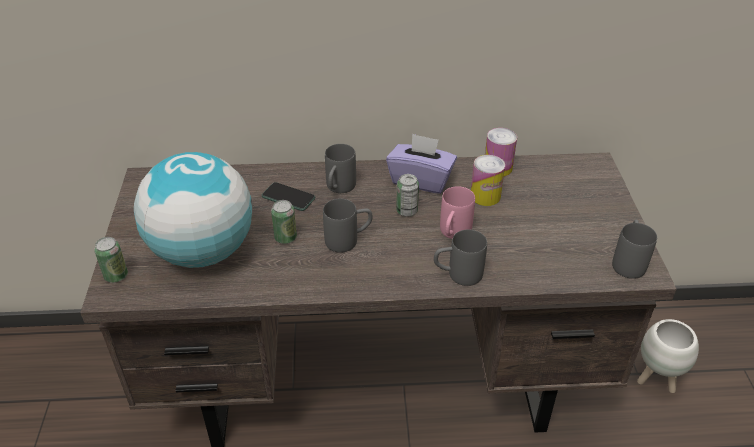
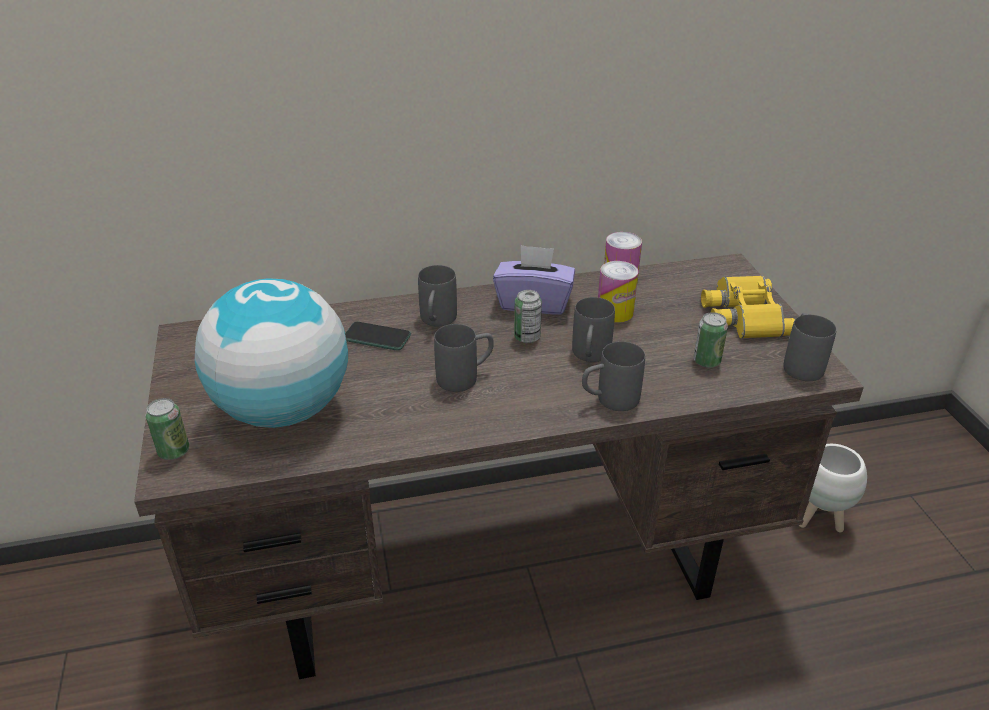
camera: 10 degrees left, 5 degrees down
can [271,200,297,244] -> can moved to [693,312,728,368]
pink mug [440,186,475,239] -> grey mug [572,297,615,362]
none -> yellow binoculars [701,275,795,339]

